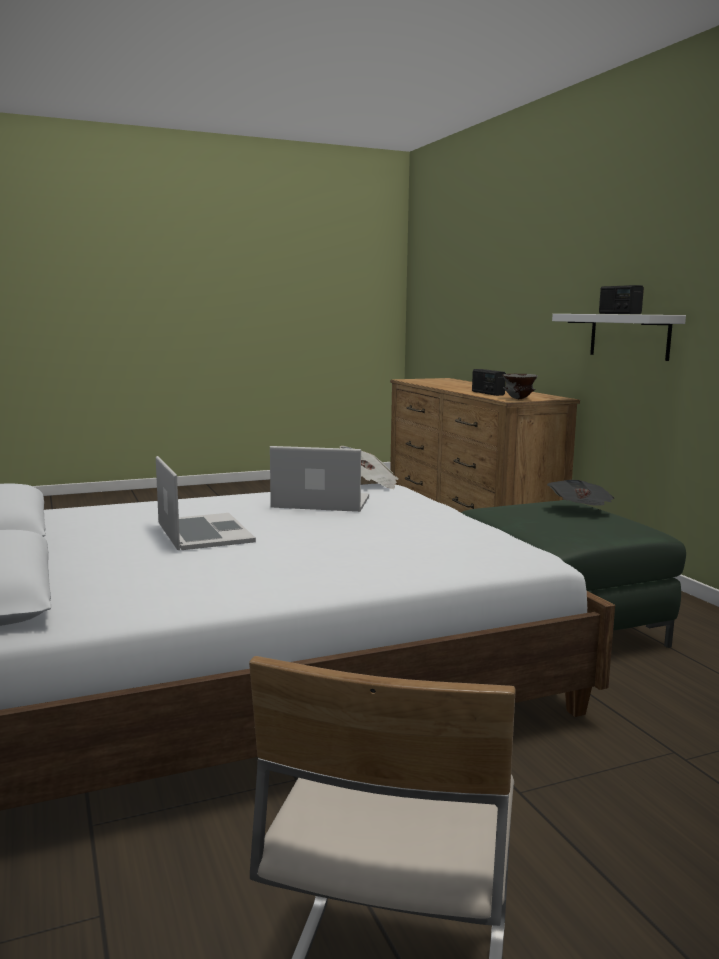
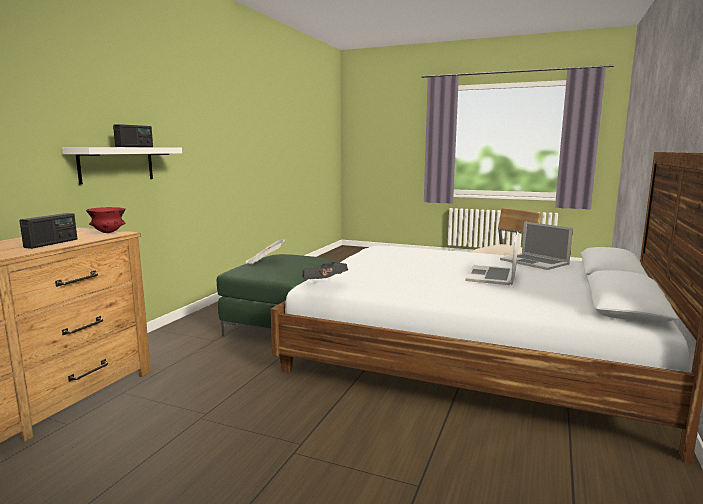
camera: 135 degrees left, 0 degrees up
laptop [270,446,369,512] -> laptop moved to [500,221,573,270]
grey bowl [502,374,538,399] -> red bowl [86,207,126,233]

